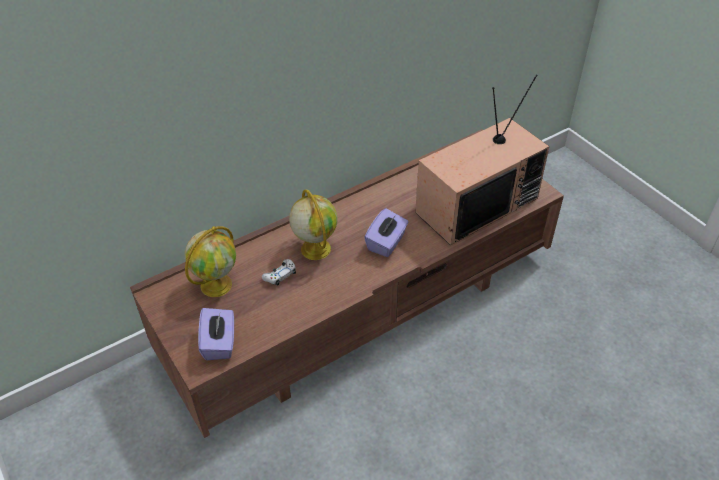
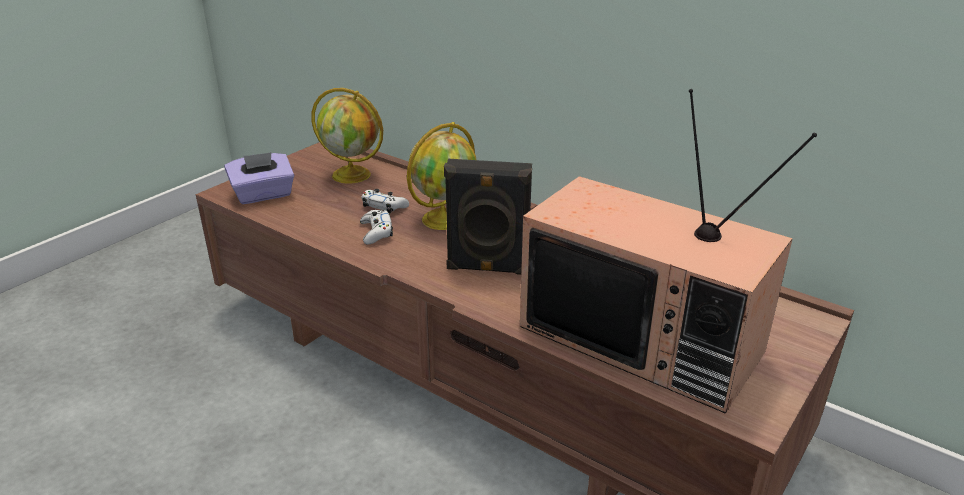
camera: 70 degrees right, 15 degrees down
purple tissue box [364,208,409,257] -> black speaker [444,159,532,275]
none -> white game controller [360,210,393,245]

